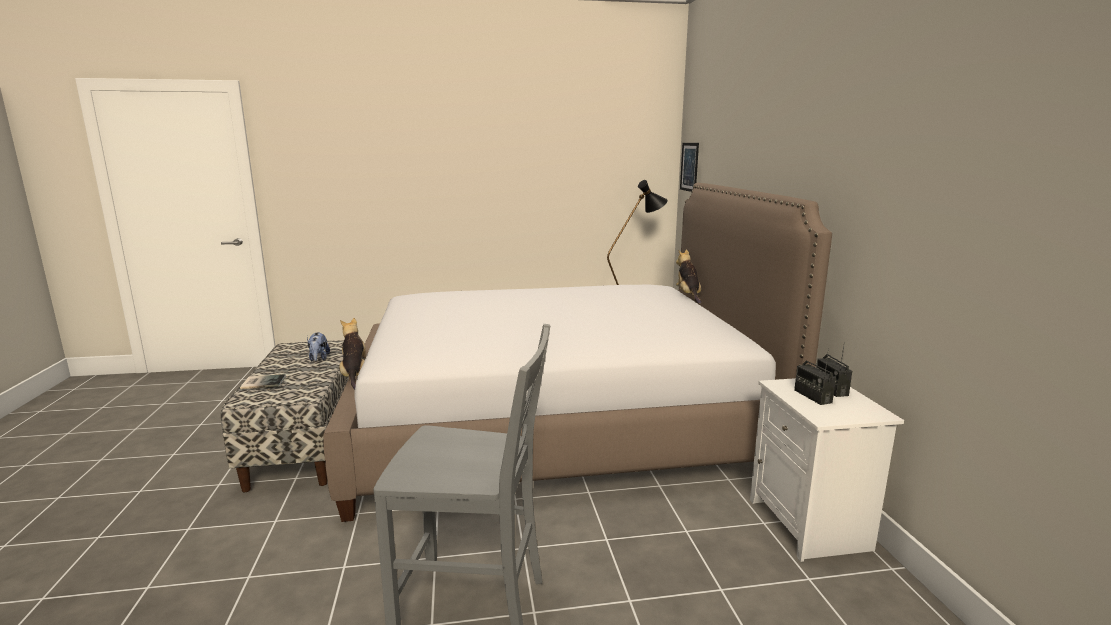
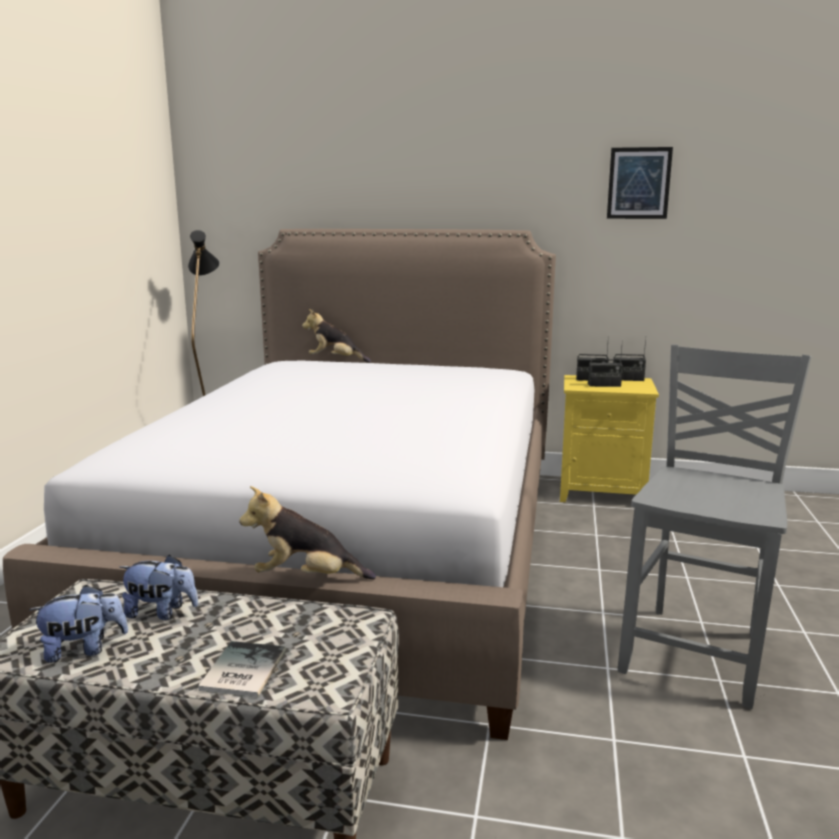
camera: 70 degrees left, 0 degrees up
picture [680,143,699,192] -> picture moved to [607,147,673,219]
white nightstand [750,378,904,562] -> yellow nightstand [560,375,659,502]
none -> plush toy [29,585,128,663]
none -> radio [613,340,646,381]

